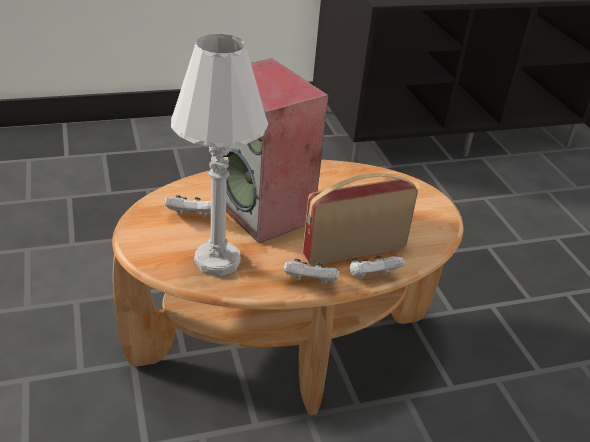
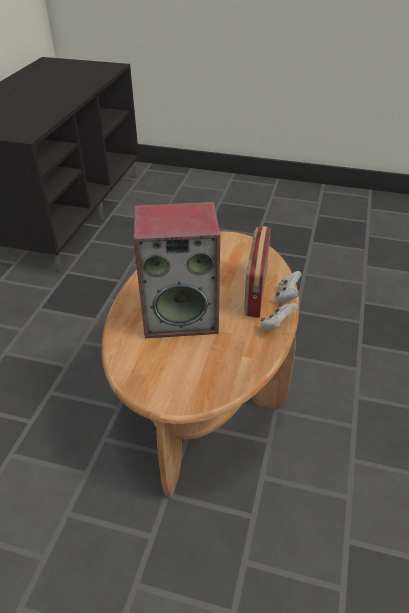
camera: 55 degrees left, 5 degrees up
white game controller [165,195,211,217] -> none
white table lamp [171,34,268,277] -> none

